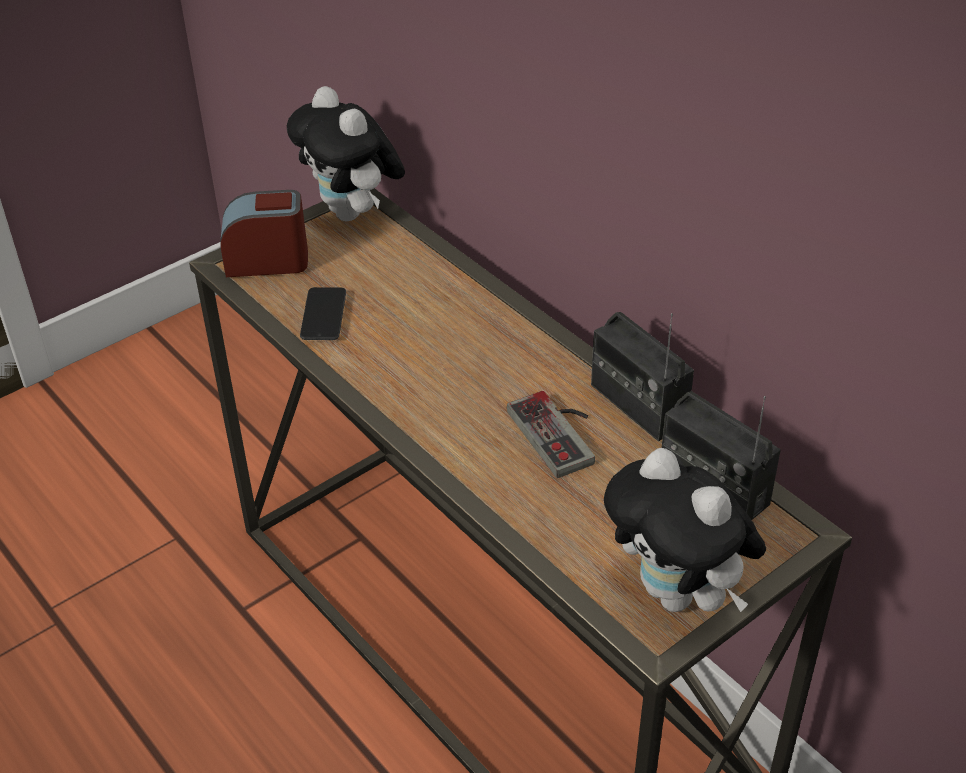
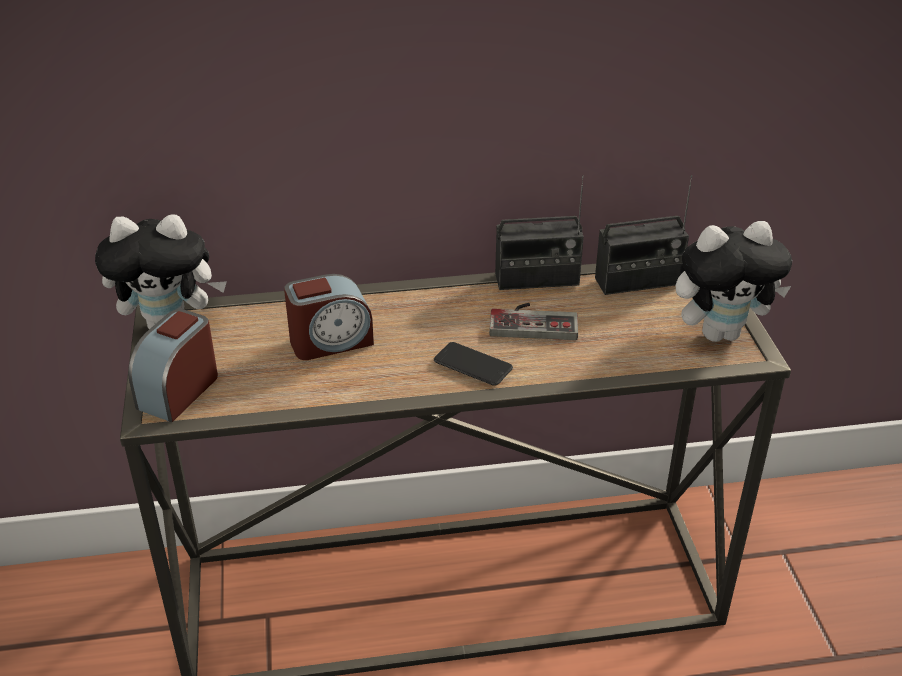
camera: 60 degrees left, 5 degrees down
phone [300,287,346,340] -> phone moved to [434,342,513,386]
none -> alarm clock [284,274,374,360]

